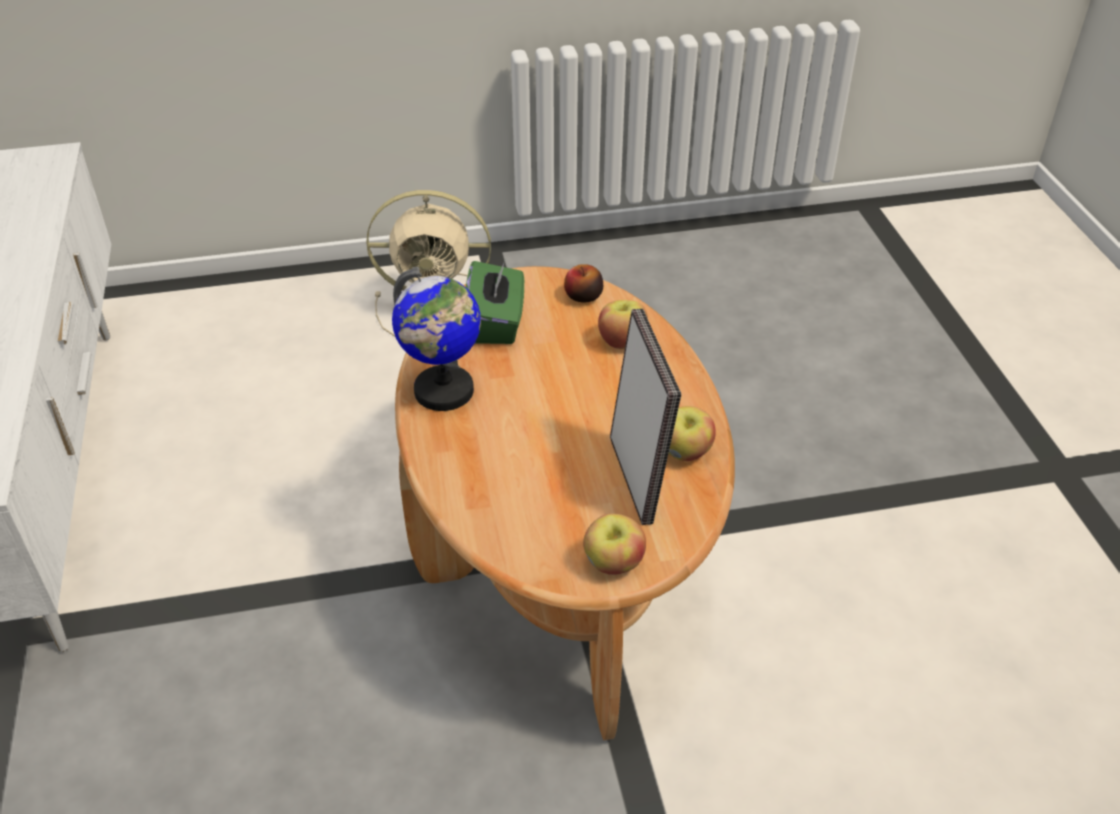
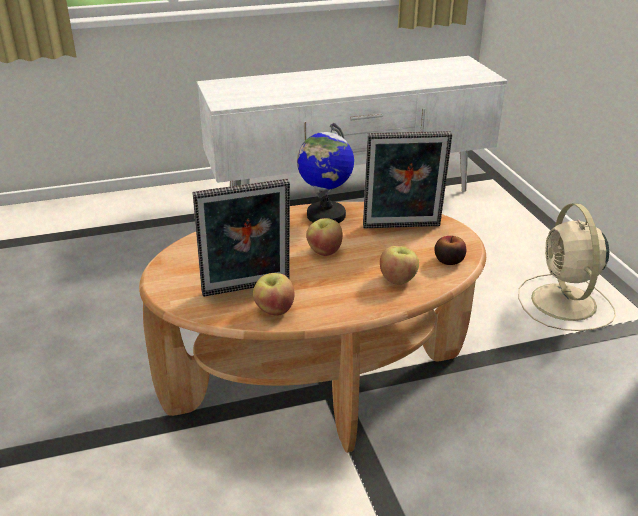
camera: 85 degrees right, 10 degrees down
green tissue box [466,261,524,344] -> picture frame [363,131,452,228]
apple [583,514,646,575] -> apple moved to [306,218,343,256]

